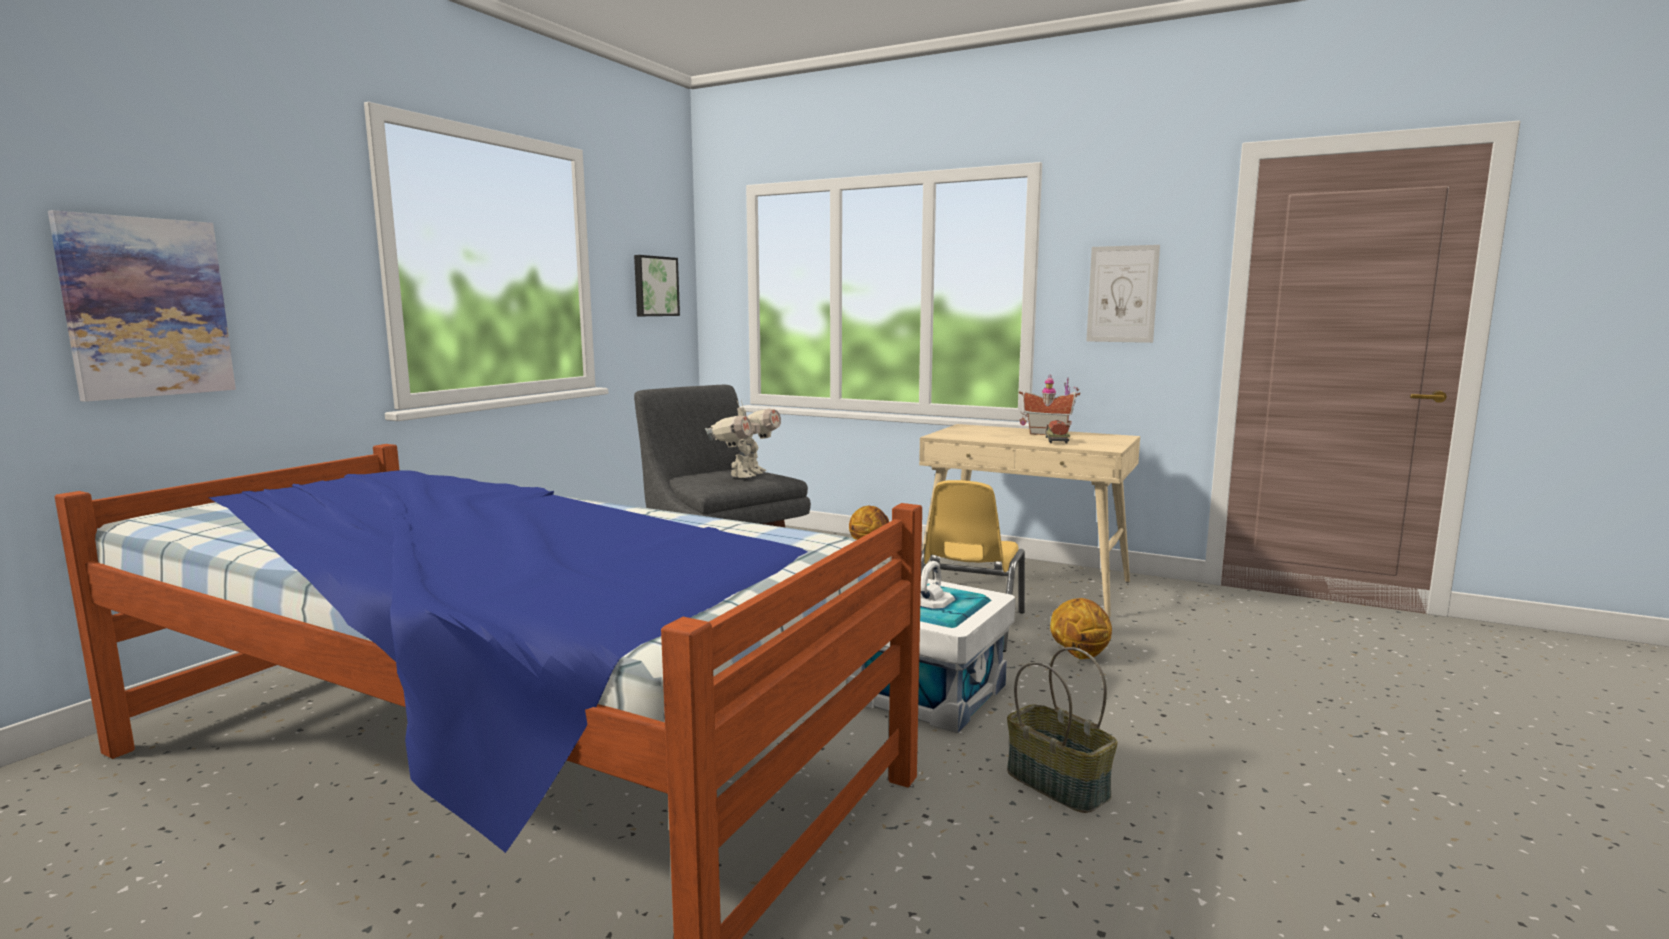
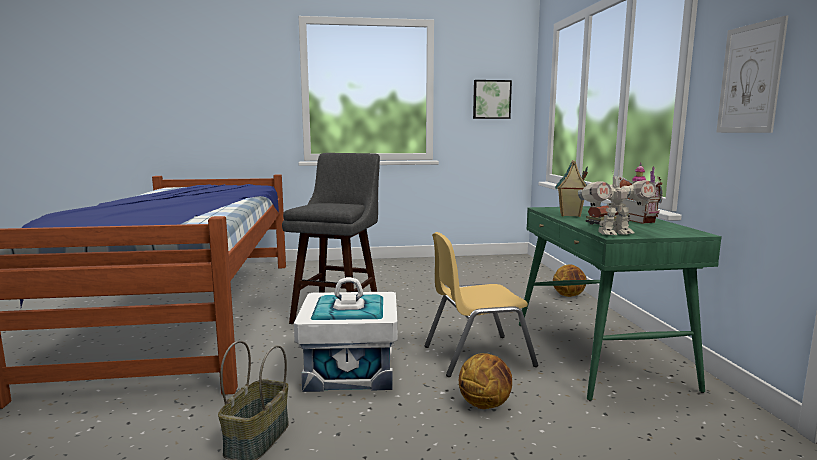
camera: 55 degrees right, 0 degrees up
picture [48,210,236,402] -> none
toy robot [705,401,781,478] -> toy robot moved to [578,170,656,235]
beige desk [919,424,1140,618] -> green desk [519,206,722,401]
none -> toy house [555,160,588,217]

